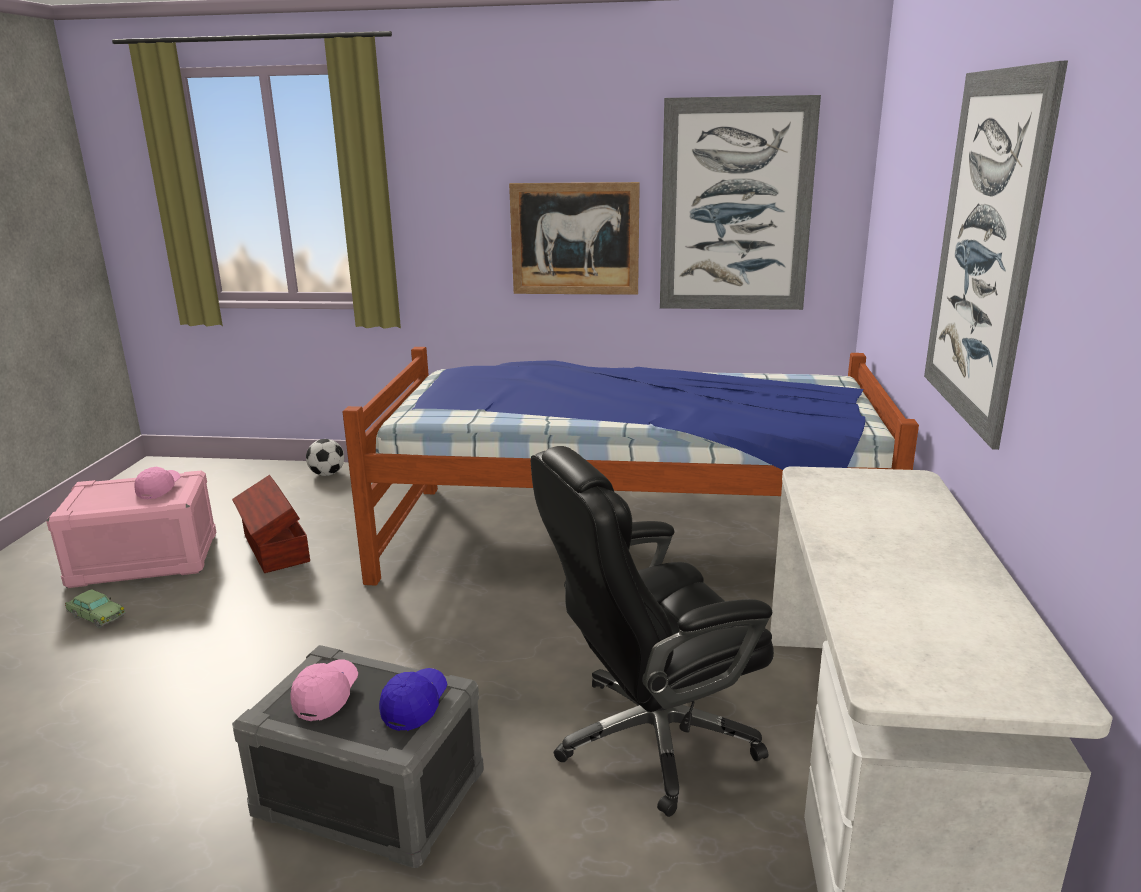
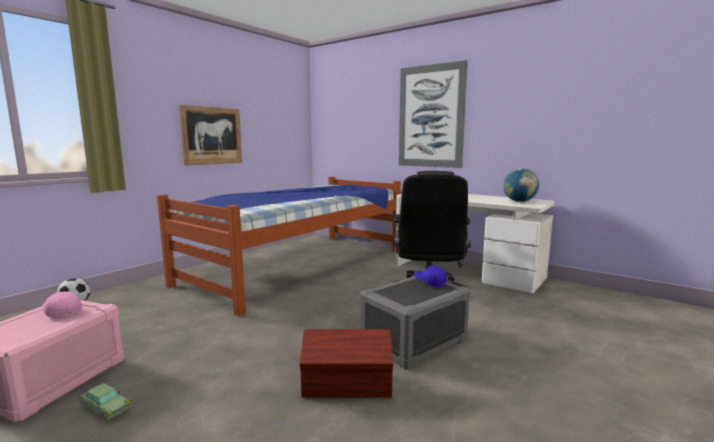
camera: 60 degrees left, 10 degrees down
toy car [65,589,126,628] -> toy car turned 60 degrees clockwise [79,383,131,421]
brown storage box [232,475,310,573] -> brown storage box moved to [300,329,393,398]
pink cap [290,659,358,721] -> none
picture [660,95,821,310] -> none
none -> globe [503,168,539,202]

